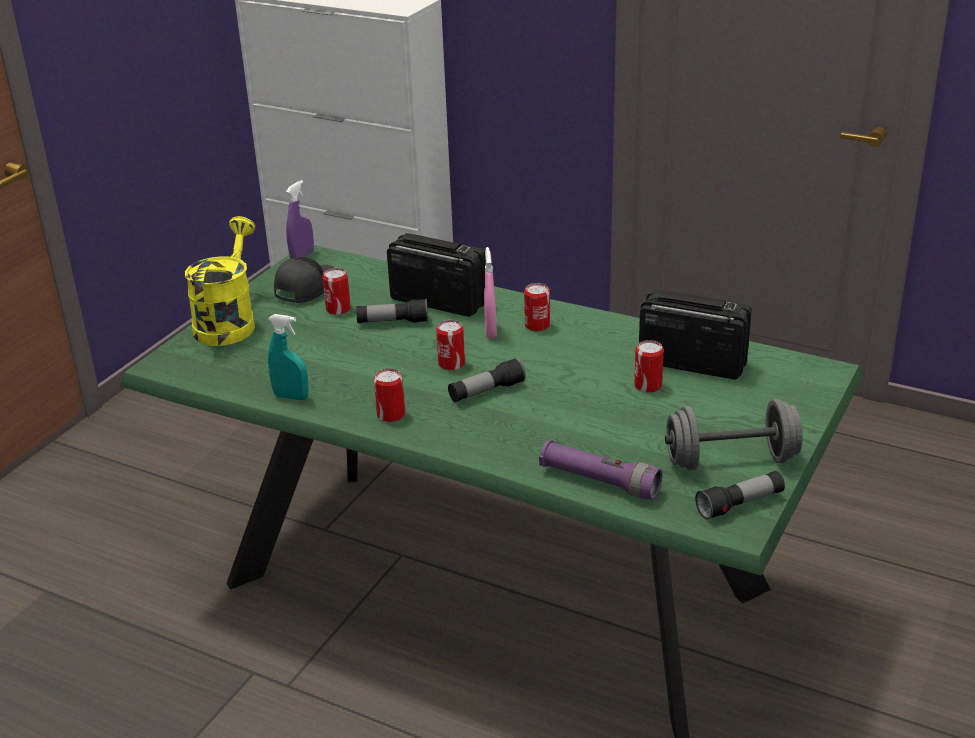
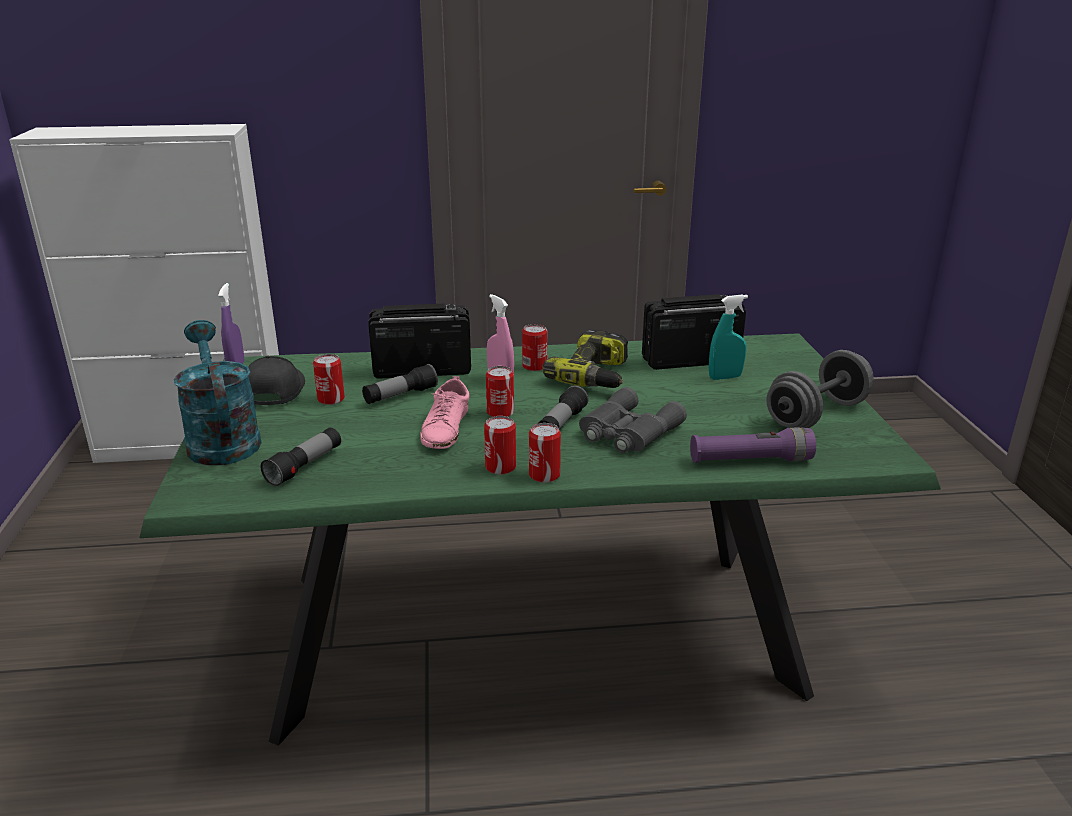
camera: 35 degrees left, 5 degrees down
yellow watering can [185,216,255,346] -> turquoise watering can [174,320,262,465]
turquoise spray bottle [268,314,308,400] -> turquoise spray bottle moved to [709,294,748,380]
can [634,340,664,393] -> can moved to [529,423,561,483]
flashlight [695,471,785,520] -> flashlight moved to [261,427,341,487]
none -> pink shoe [420,376,469,449]
none -> power drill [542,330,628,388]
none -> grey binoculars [579,387,687,453]

